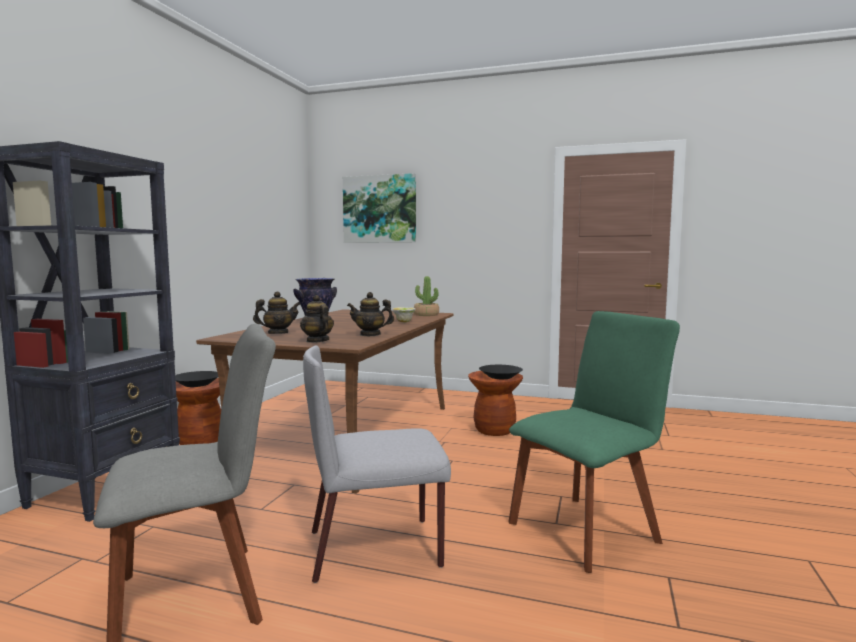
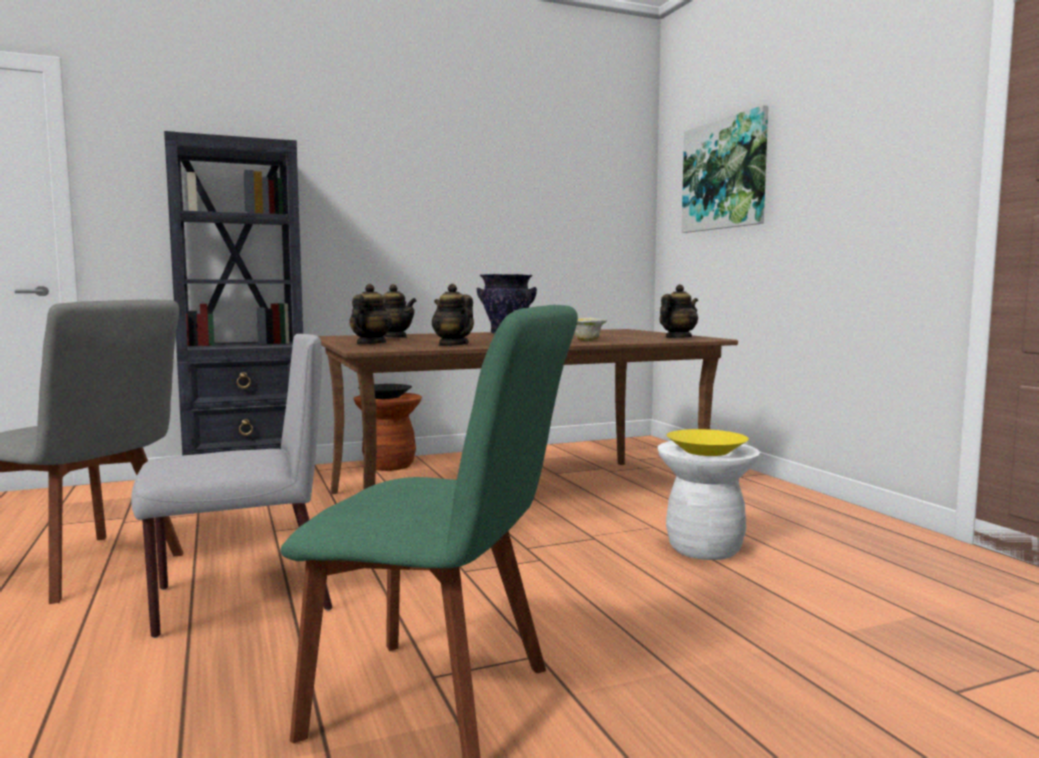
camera: 50 degrees right, 0 degrees up
grey chair [303,346,451,583] -> grey chair turned 120 degrees clockwise [131,334,333,638]
potted plant [414,276,439,316] -> teapot [659,284,698,338]
brown stool [468,371,523,436] -> white stool [658,441,760,560]
black bowl [479,365,523,379] -> yellow bowl [666,429,749,456]

